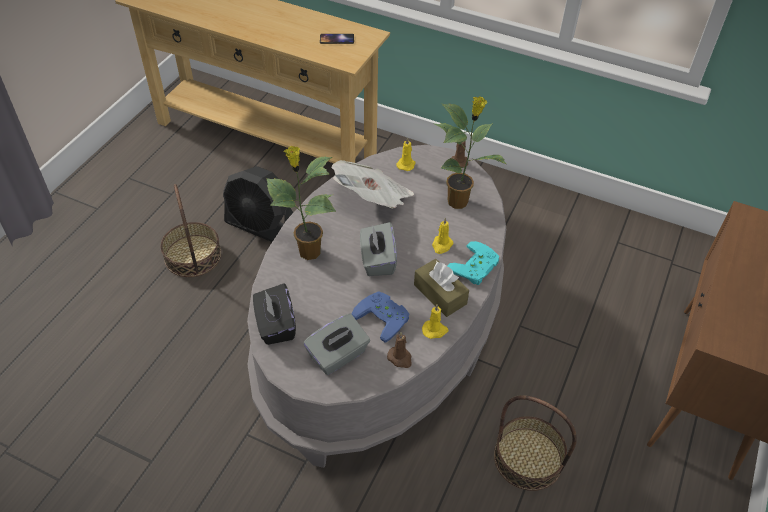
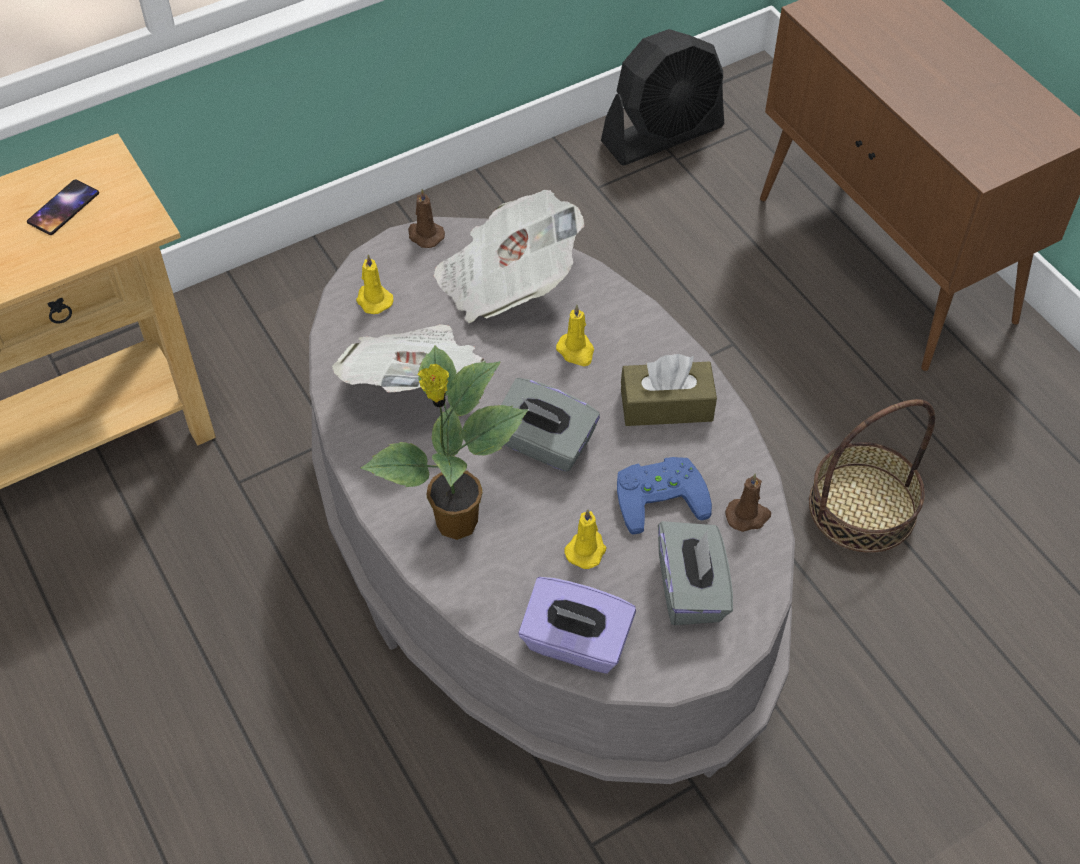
camera: 55 degrees left, 5 degrees up
basket [161,184,221,277] -> none
black fan [223,166,293,242] -> black fan moved to [601,29,724,165]
black tissue box [253,283,296,345] -> purple tissue box [518,577,636,674]
yellow candle [422,304,449,339] -> yellow candle moved to [564,509,607,569]
potted plant [435,96,506,209] -> newspaper [434,190,585,323]
turquoise game controller [448,241,499,285] -> none

